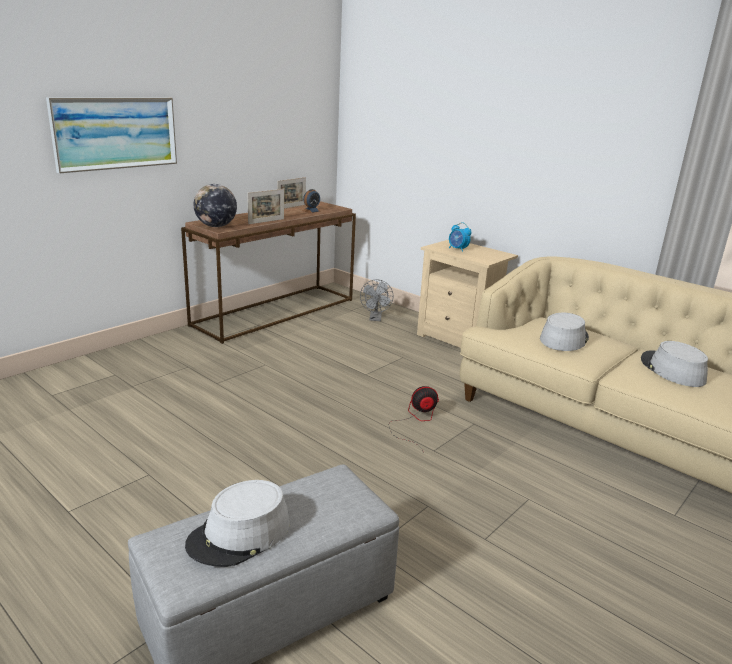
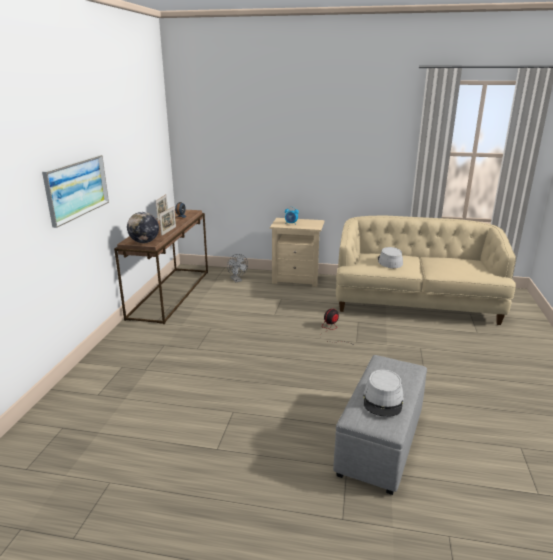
camera: 30 degrees left, 0 degrees up
grey hat [641,341,708,387] -> none

